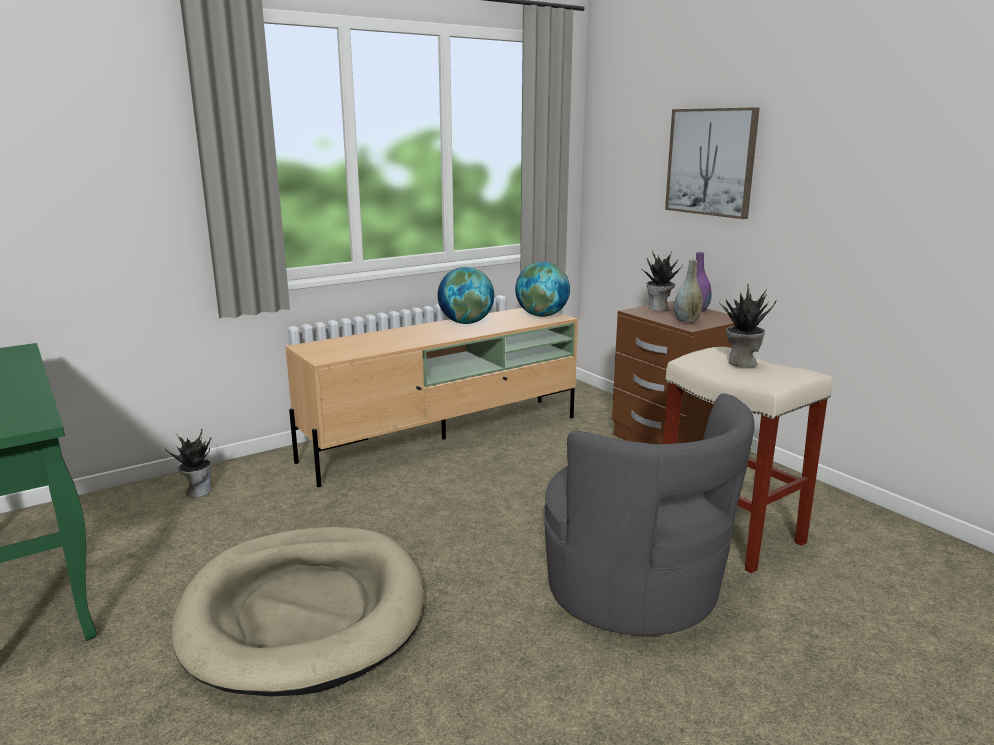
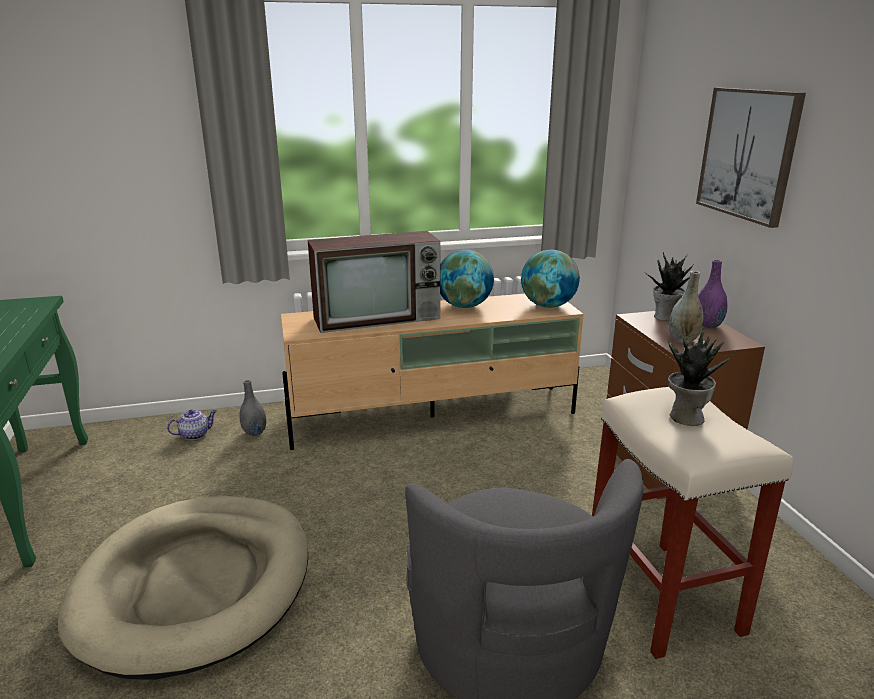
camera: 20 degrees right, 5 degrees up
potted plant [164,429,212,497] -> teapot [167,409,216,440]
none -> grey vase [240,380,266,436]
none -> television [308,231,440,333]

